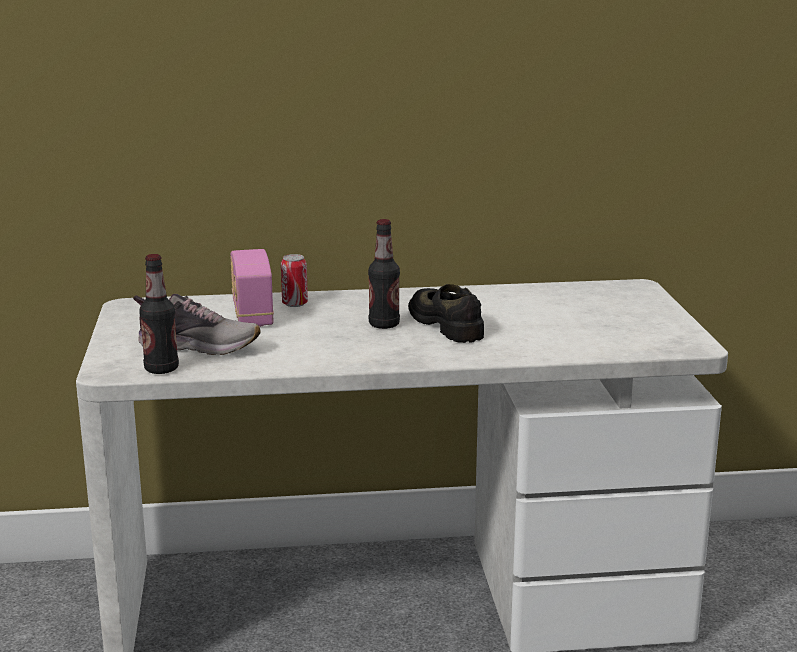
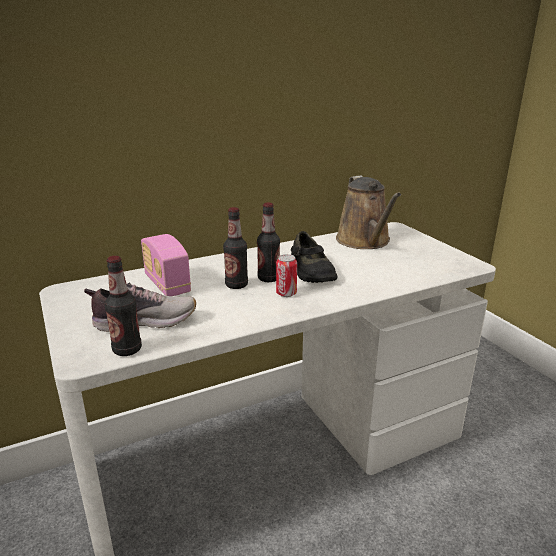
camera: 20 degrees left, 5 degrees up
can [281,254,308,307] -> can moved to [276,254,297,297]
black shoe [408,284,484,343] -> black shoe turned 150 degrees counterclockwise [291,231,338,283]
none -> bottle [223,207,248,289]
none -> brown watering can [336,176,401,249]

